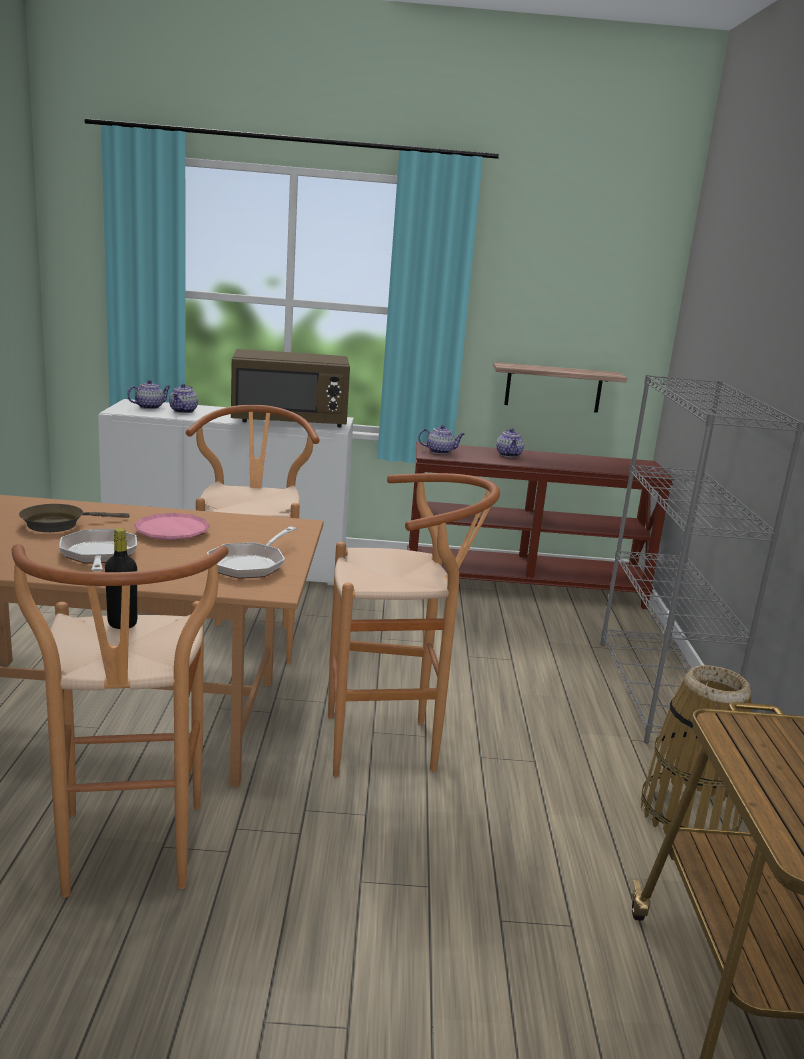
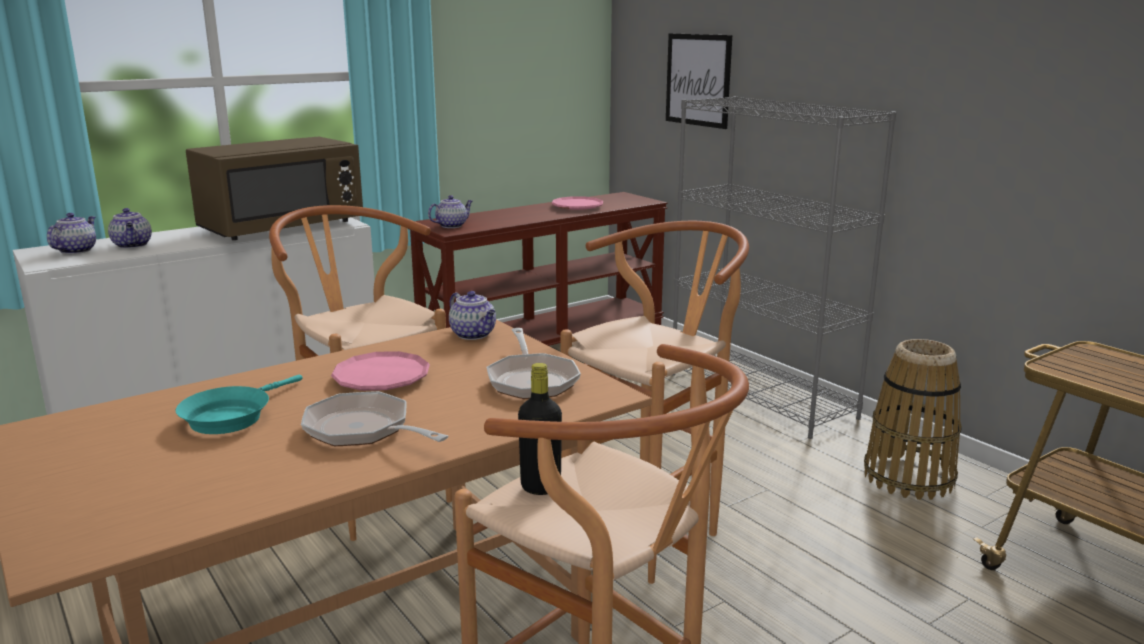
camera: 35 degrees left, 0 degrees up
brown frying pan [19,504,129,532] -> turquoise frying pan [176,375,302,434]
shelf [493,362,627,413] -> none
teapot [496,429,524,457] -> teapot moved to [449,291,496,340]
none -> pink plate [551,196,603,210]
none -> picture [666,33,732,129]

